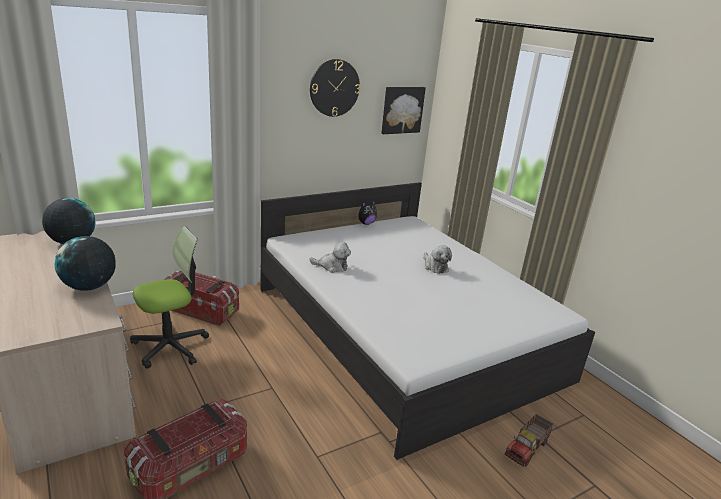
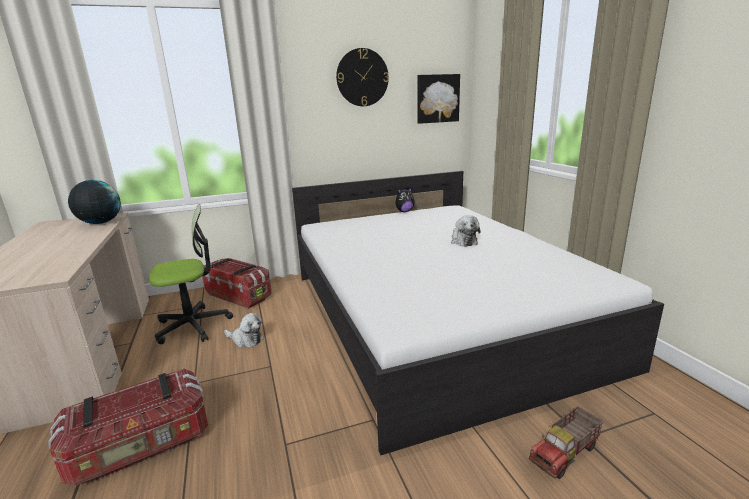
camera: 15 degrees right, 5 degrees down
globe [55,236,116,291] -> none
plush toy [310,242,351,273] -> plush toy moved to [224,313,264,348]

